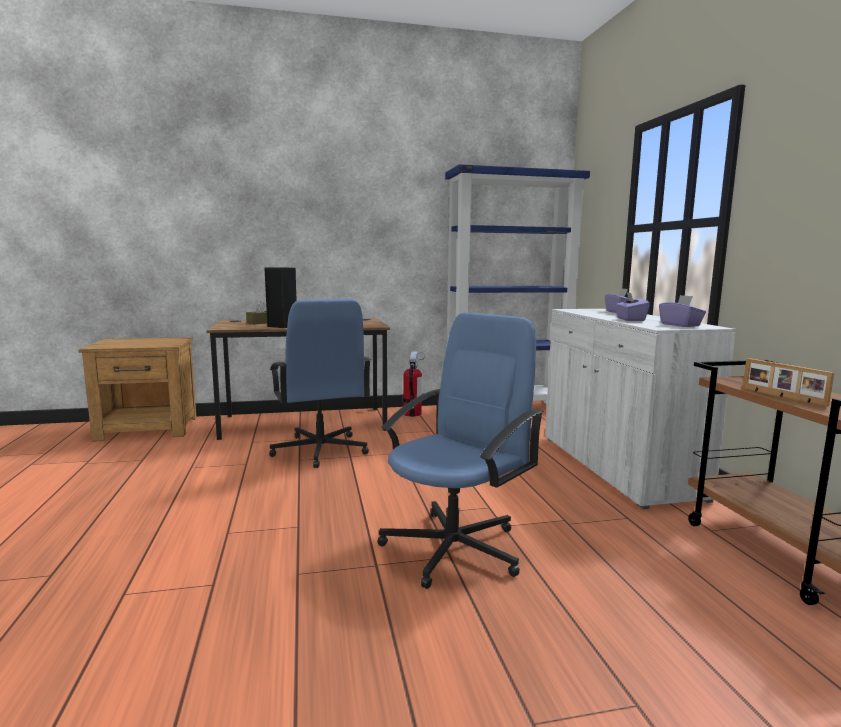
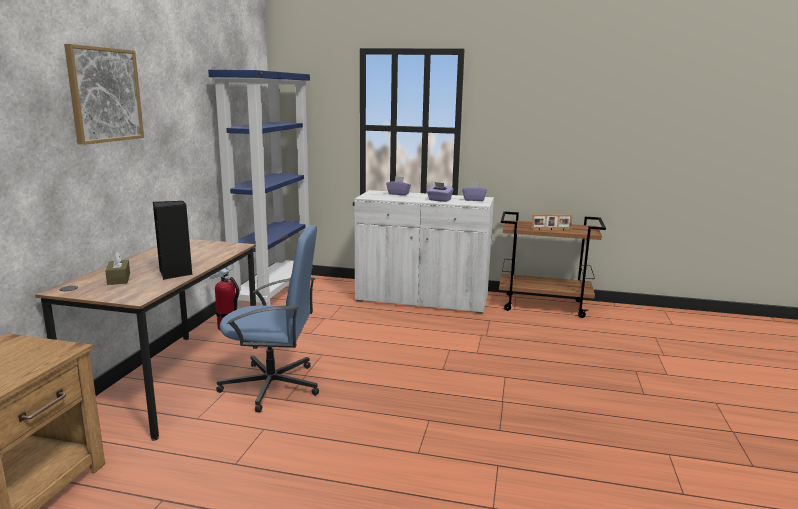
camera: 65 degrees left, 5 degrees up
blue office chair [377,312,544,589] -> none
none -> picture [64,44,144,145]

